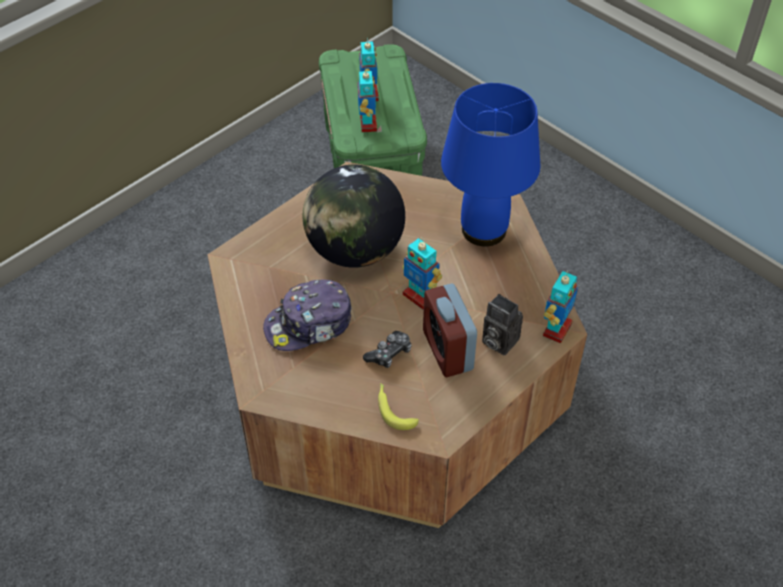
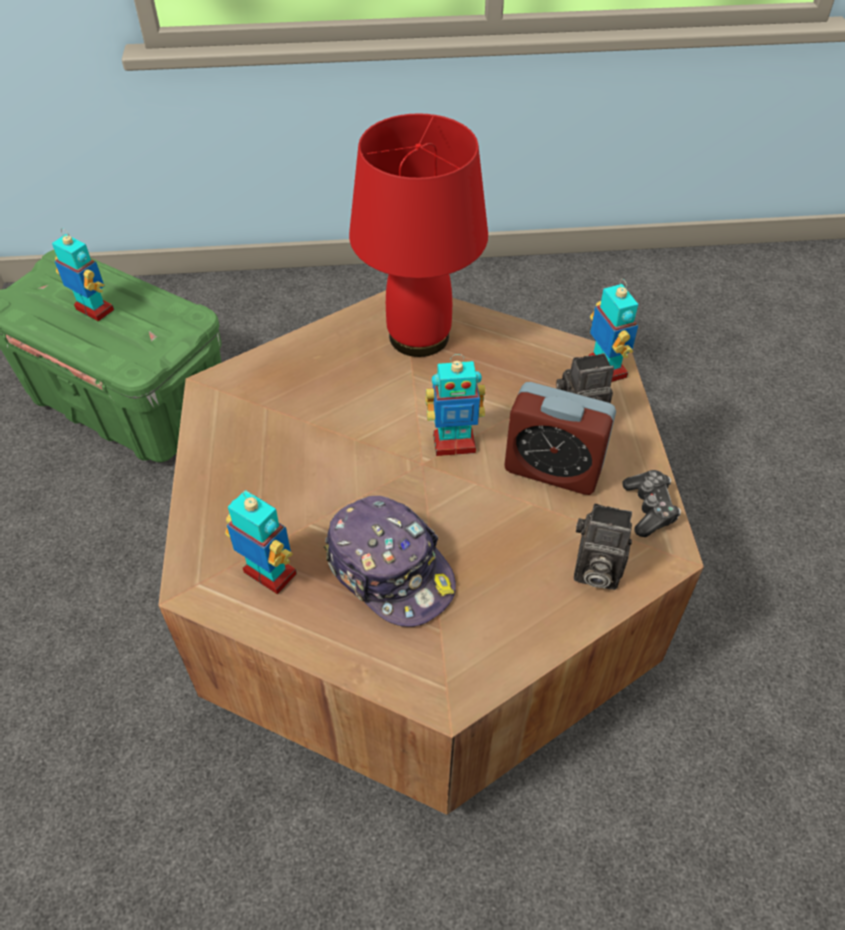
camera: 50 degrees left, 0 degrees up
cap [263,279,352,351] -> cap turned 60 degrees counterclockwise [324,496,456,627]
globe [303,164,405,268] -> none
toy robot [357,67,377,132] -> toy robot moved to [225,490,297,595]
game controller [363,331,412,368] -> game controller moved to [622,470,681,537]
banana [378,383,419,430] -> camera [574,504,632,590]
blue table lamp [441,83,540,246] -> red table lamp [349,113,488,357]

